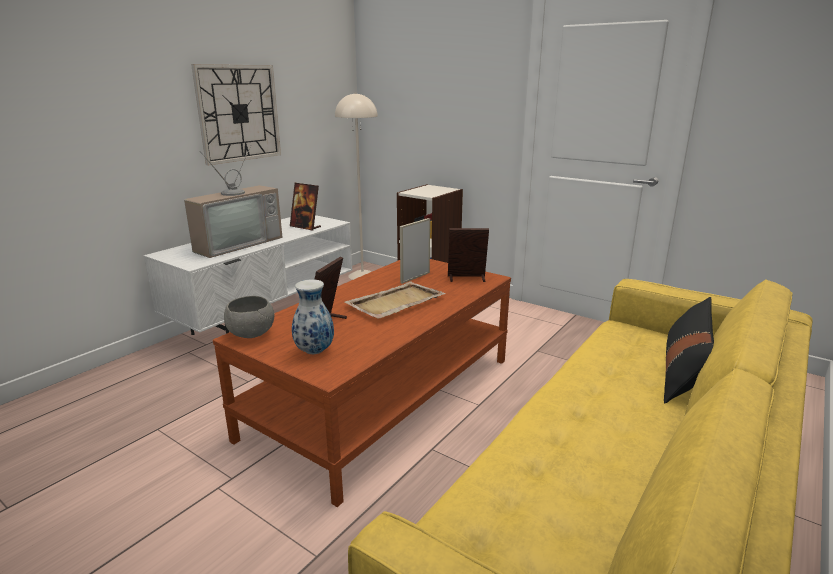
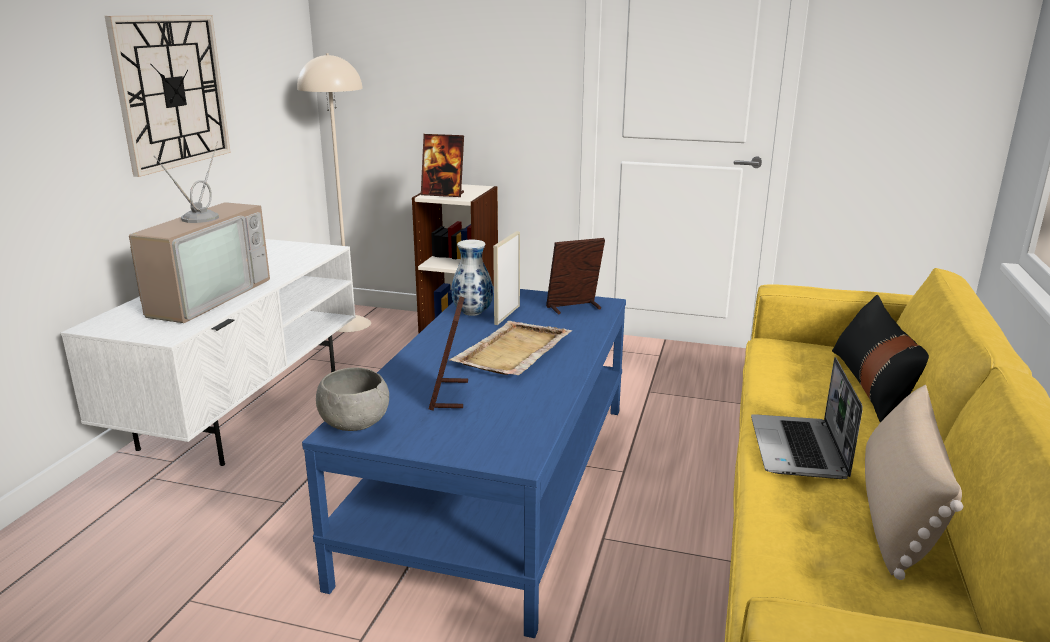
camera: 20 degrees left, 0 degrees up
brown coffee table [213,259,511,507] -> blue coffee table [302,286,626,638]
picture frame [290,183,321,230] -> picture frame moved to [421,134,464,197]
vase [292,279,334,354] -> vase moved to [451,240,493,316]
none -> laptop [751,357,863,479]
none -> beige pillow [865,385,963,580]

